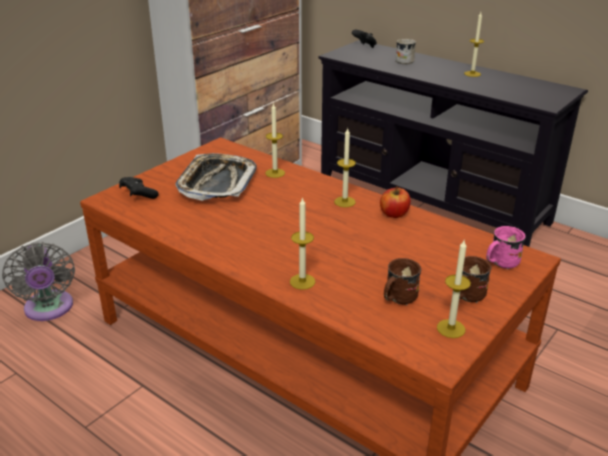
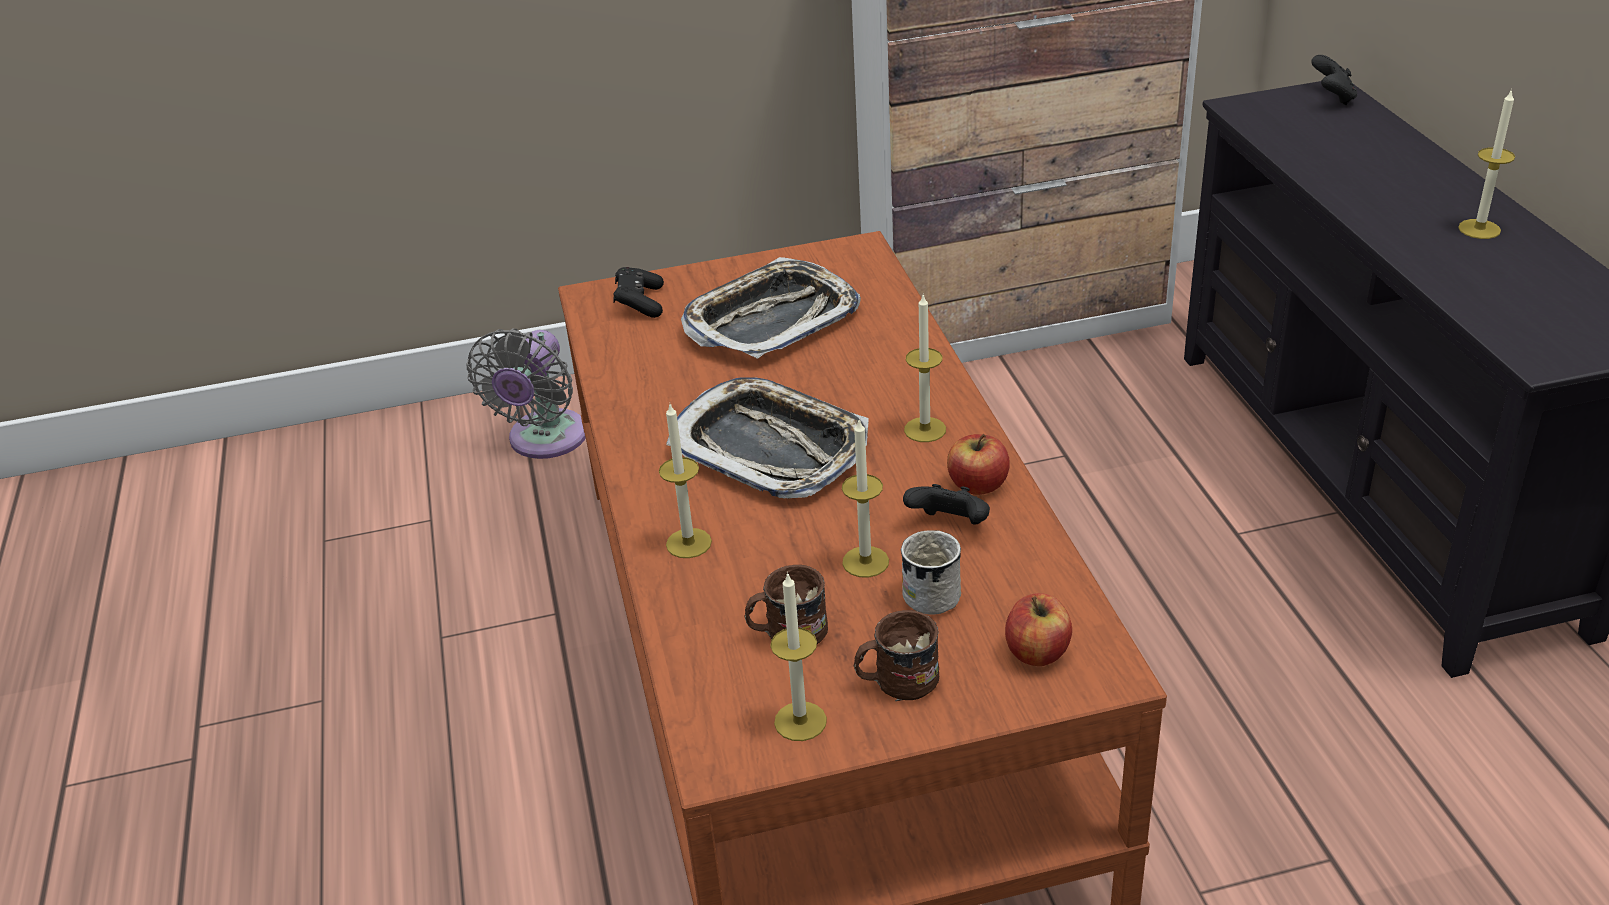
camera: 40 degrees right, 5 degrees up
candle [265,103,285,178] -> candle moved to [842,420,889,578]
white mug [396,39,416,65] -> white mug moved to [901,530,961,615]
pink mug [486,226,526,270] -> apple [1005,593,1072,666]
none -> tray [666,377,868,499]
none -> black game controller [903,484,990,525]

